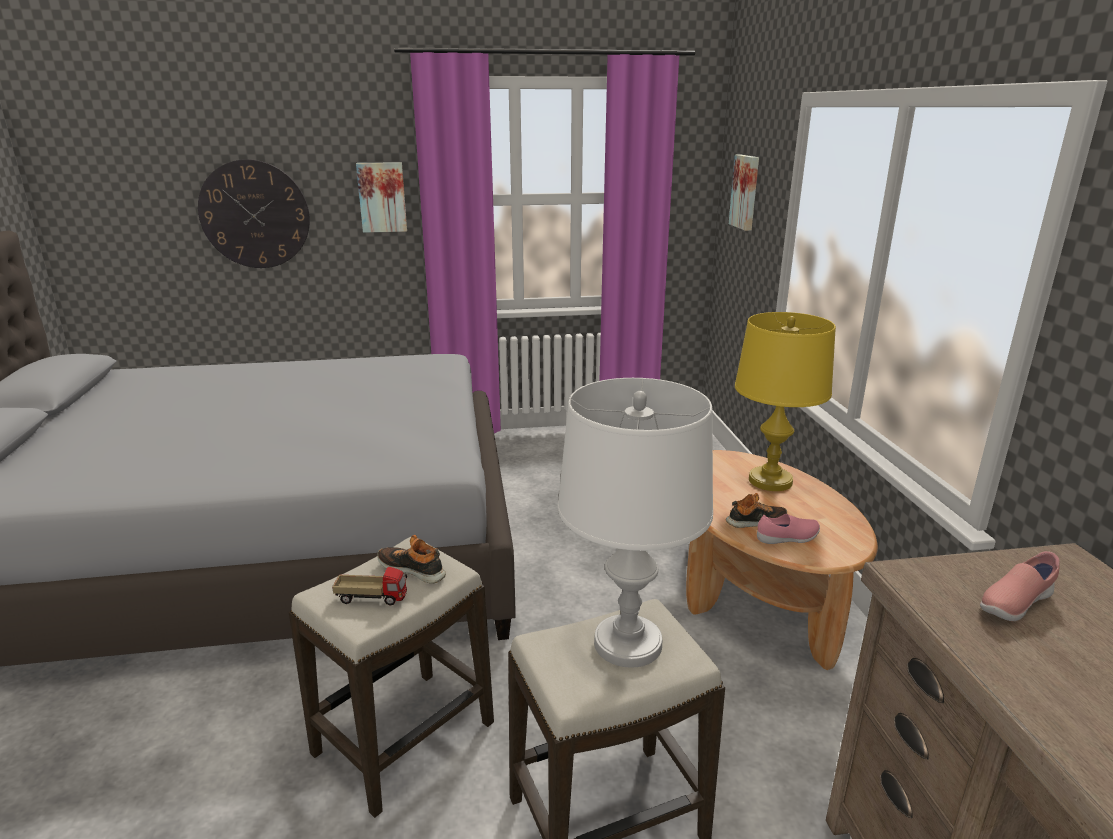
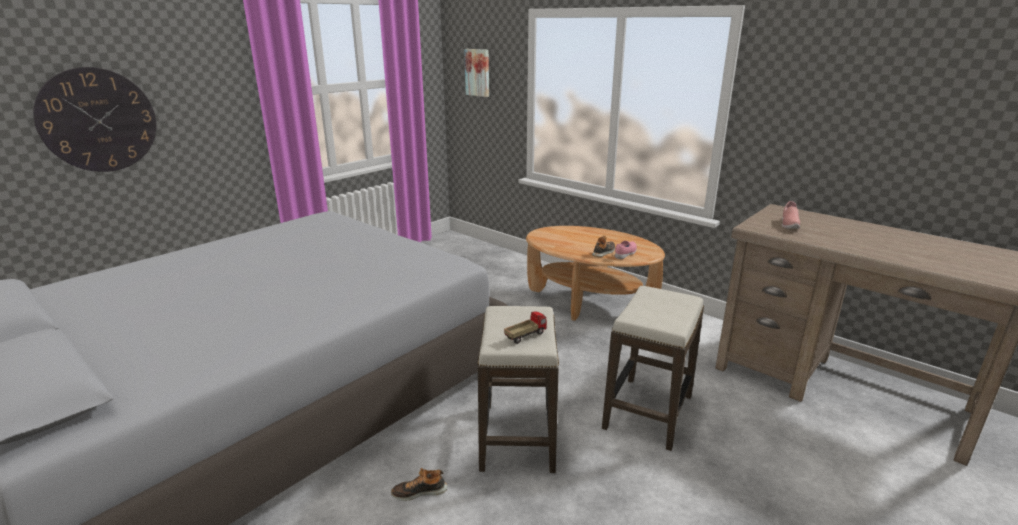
camera: 40 degrees left, 0 degrees up
picture [356,162,407,233] -> none
shoe [377,535,446,584] -> shoe moved to [391,468,447,501]
white table lamp [557,378,713,668] -> none
yellow table lamp [735,312,836,491] -> none

